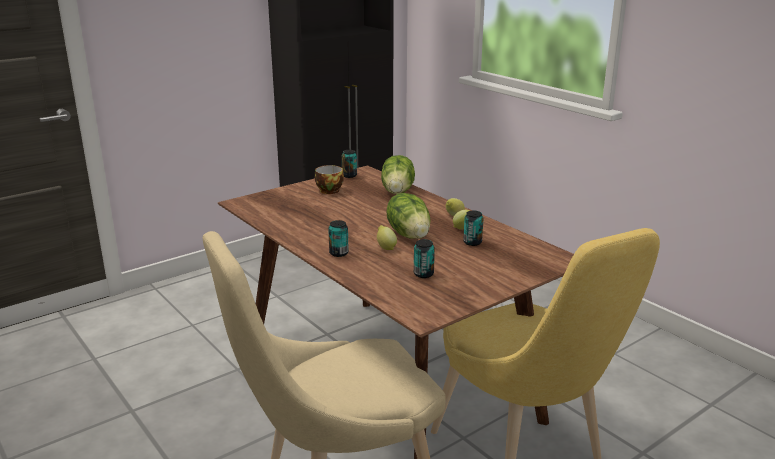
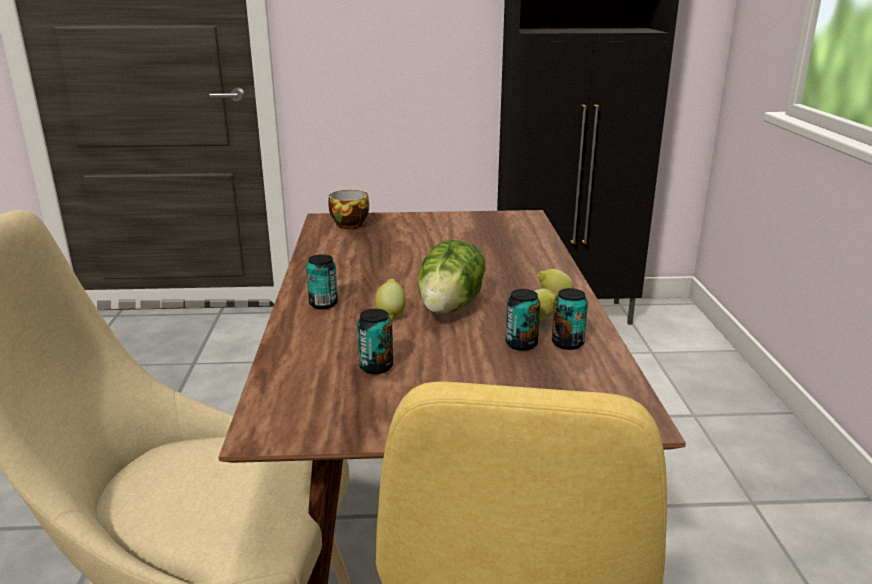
camera: 35 degrees right, 0 degrees up
cup [315,165,344,194] -> cup moved to [328,190,369,229]
can [342,150,357,178] -> can moved to [552,288,588,350]
lettuce [381,155,415,194] -> none

